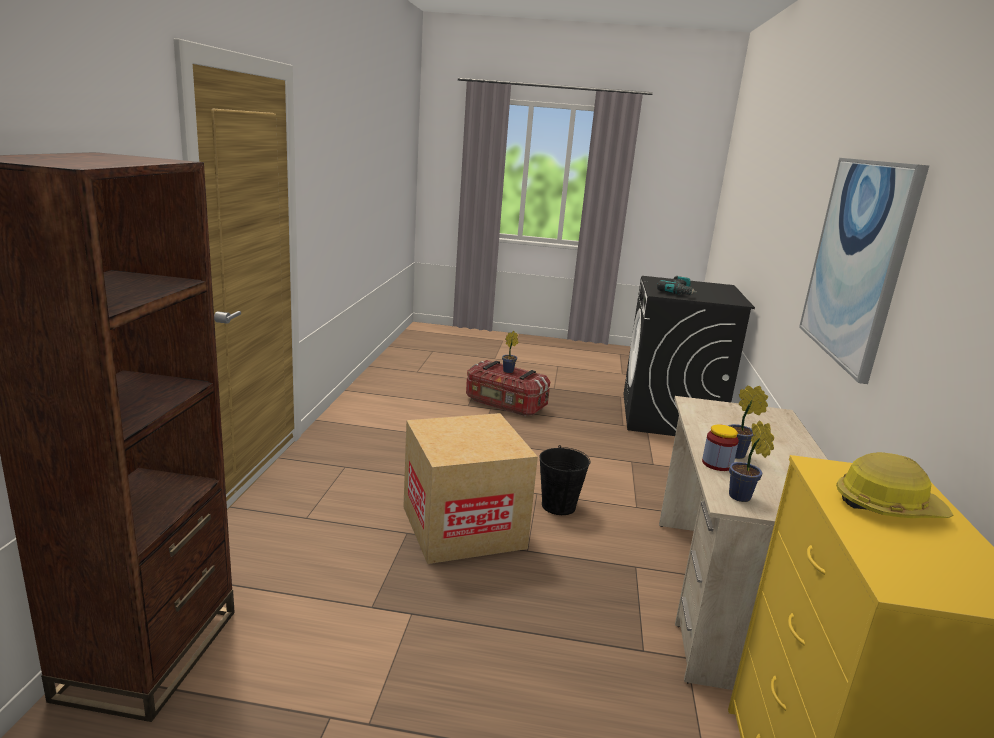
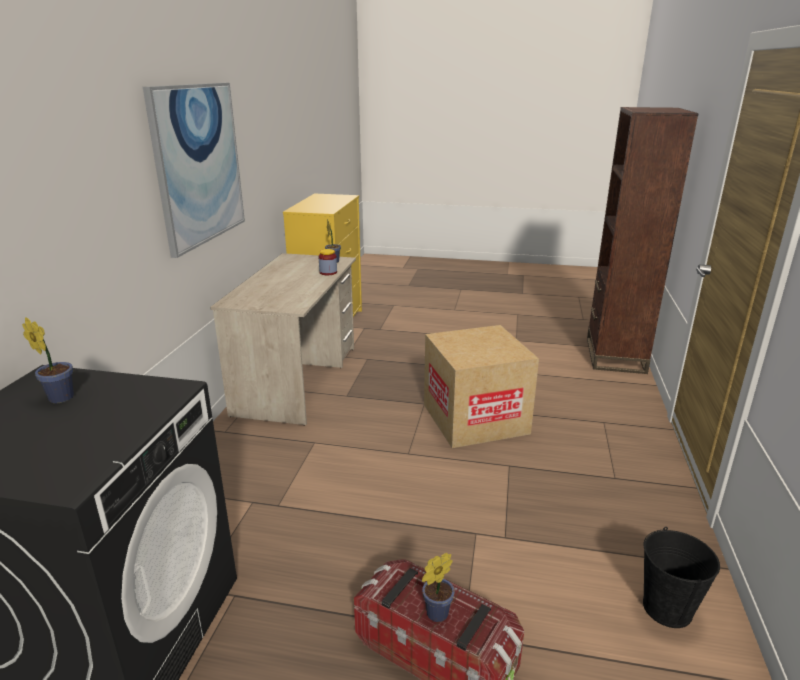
camera: 175 degrees left, 5 degrees up
black bucket [539,445,590,515] -> black bucket moved to [643,527,720,628]
power drill [657,276,697,295] -> none
potted plant [728,385,768,459] -> potted plant moved to [22,317,74,403]
hard hat [836,452,953,518] -> none

